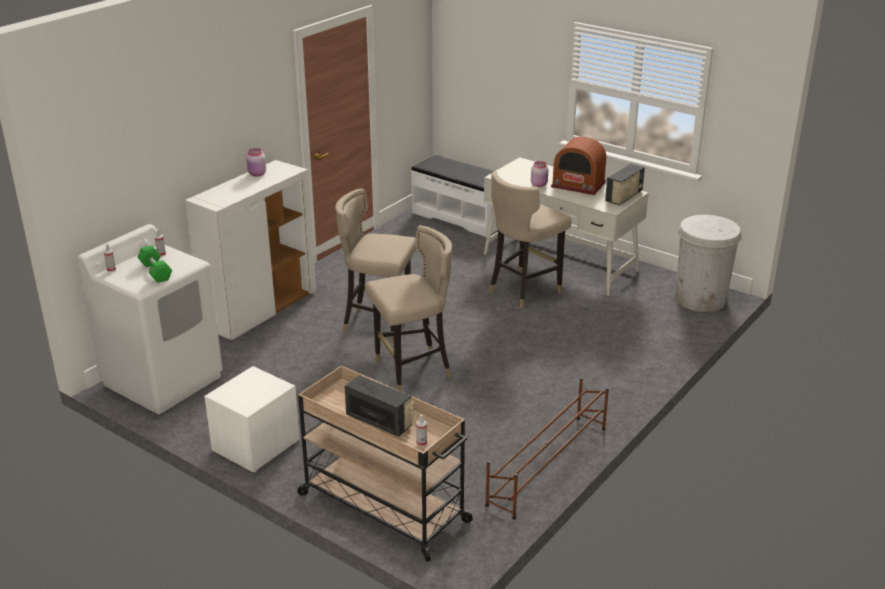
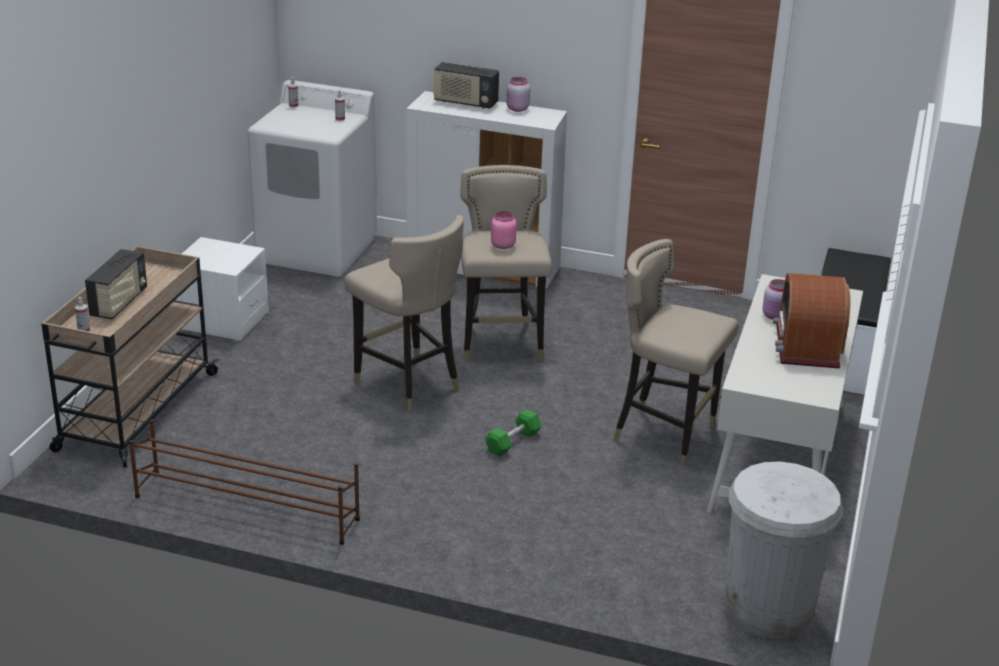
camera: 70 degrees right, 0 degrees up
green dumbbell [138,245,172,283] -> green dumbbell moved to [485,409,542,457]
radio [605,163,645,205] -> radio moved to [433,62,499,109]
none -> pink jar [491,211,517,249]

